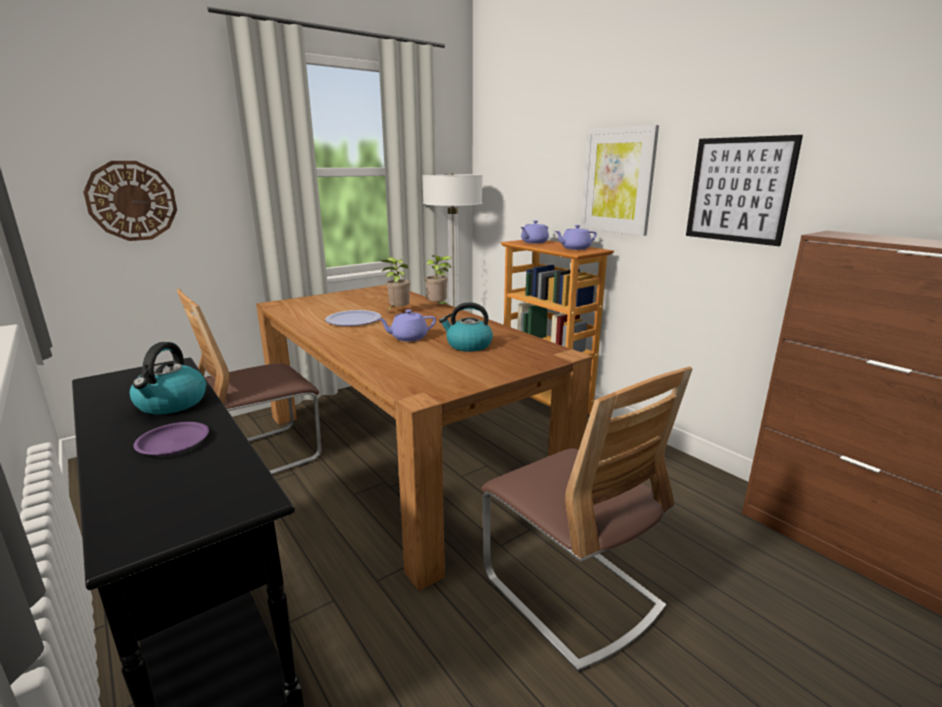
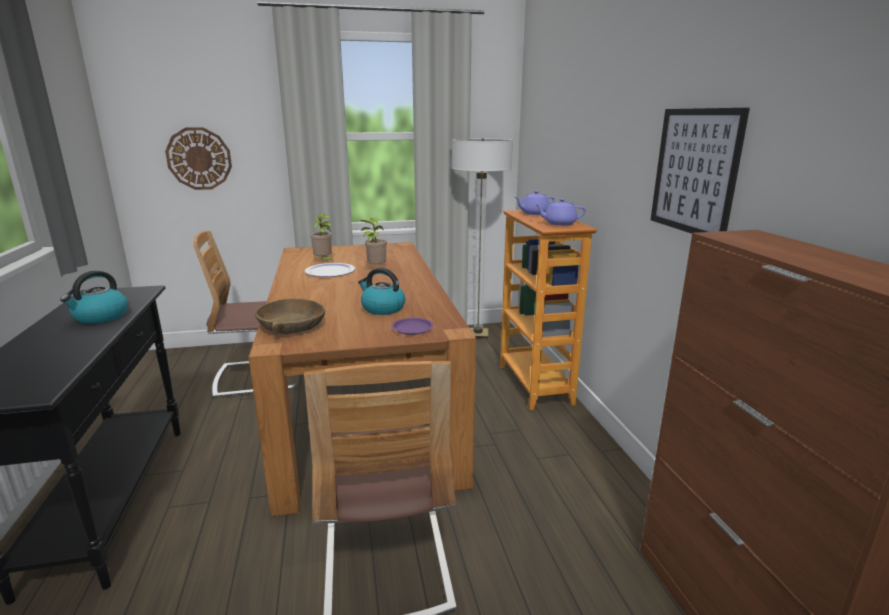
camera: 25 degrees right, 0 degrees up
purple plate [133,422,209,455] -> purple plate moved to [392,318,433,335]
purple teapot [378,310,436,341] -> none
potted plant [425,255,452,307] -> potted plant moved to [310,214,333,262]
picture [581,125,659,236] -> none
none -> brown bowl [255,299,325,335]

